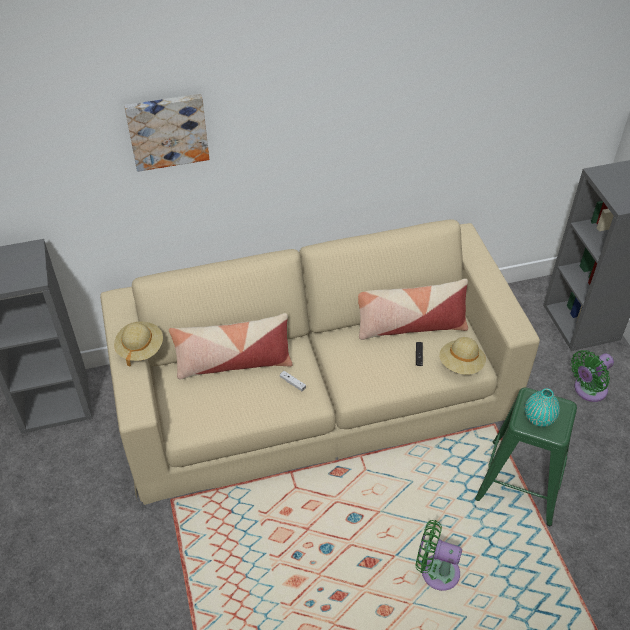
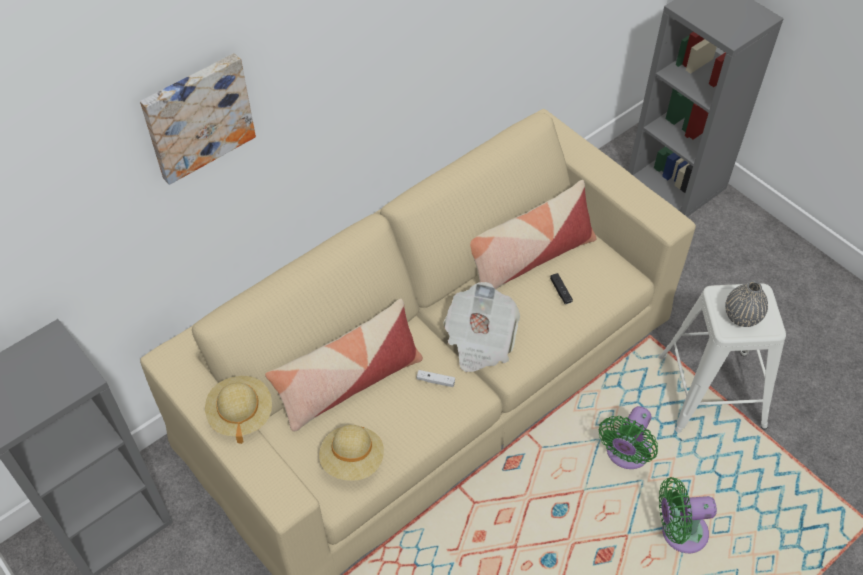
camera: 25 degrees left, 5 degrees up
beige hat [439,337,486,375] -> beige hat moved to [319,425,384,481]
green stool [475,388,577,526] -> white stool [659,283,786,433]
turquoise vase [525,388,560,427] -> grey vase [725,281,768,327]
green fan [571,350,614,402] -> green fan moved to [599,406,658,469]
none -> newspaper [444,282,520,372]

